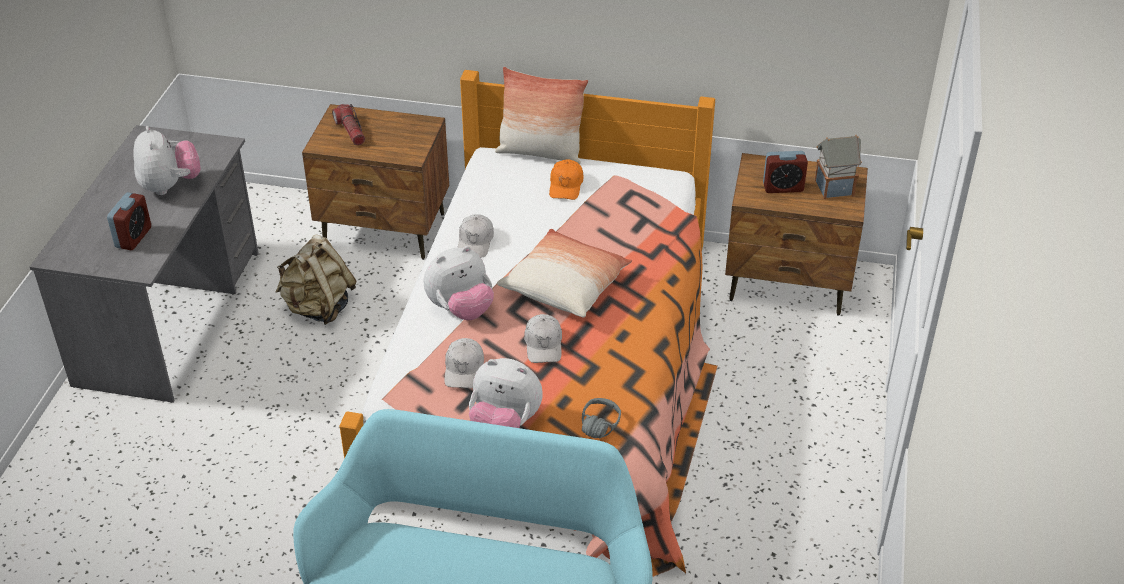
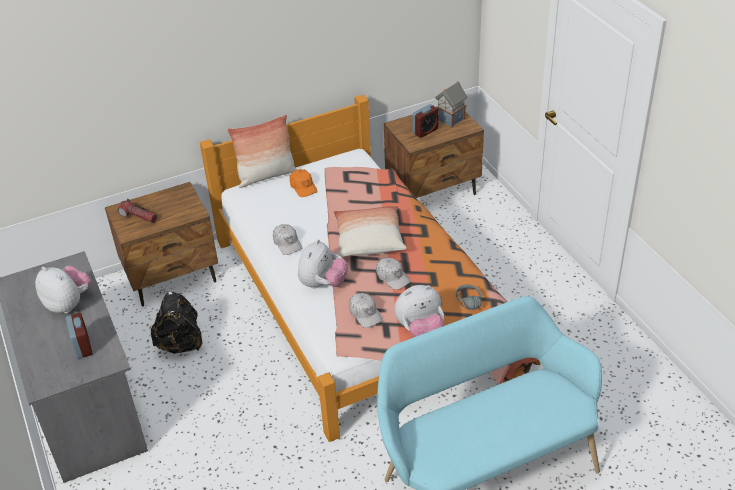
camera: 35 degrees left, 0 degrees up
beige backpack [276,234,357,325] -> black backpack [150,292,202,354]

